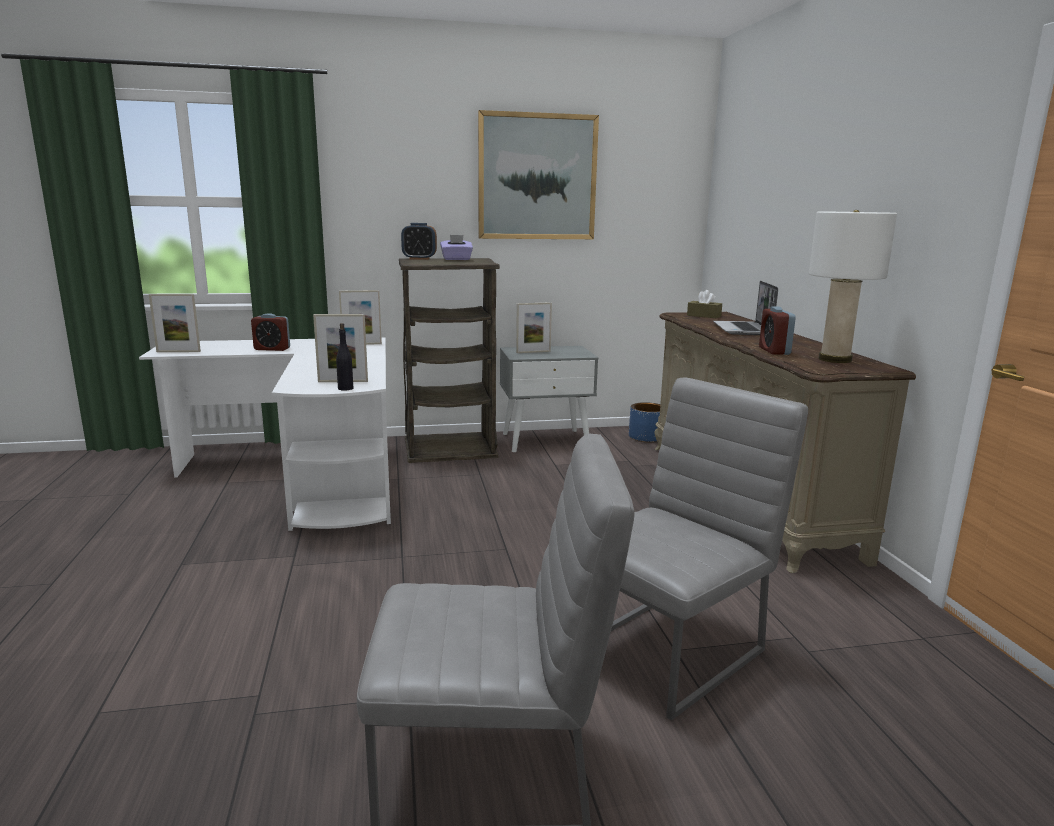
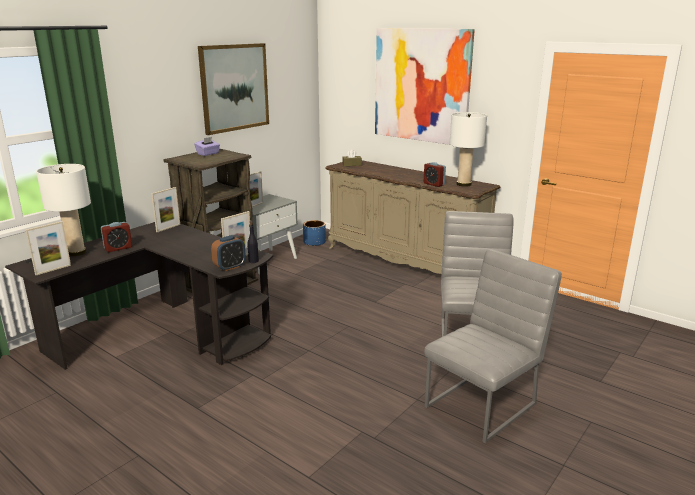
camera: 40 degrees left, 5 degrees up
white desk [139,337,391,531] -> black desk [5,222,273,370]
alarm clock [401,223,437,260] -> alarm clock moved to [211,235,246,271]
laptop [713,281,778,335] -> none
none -> white table lamp [36,164,91,256]
none -> picture [375,28,475,145]

